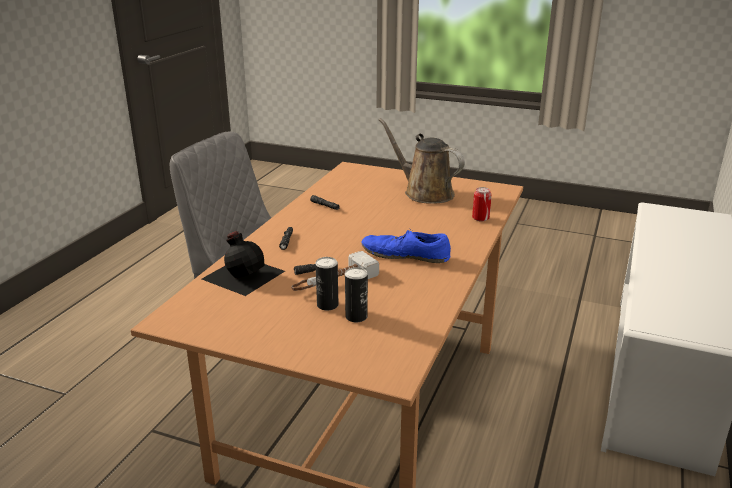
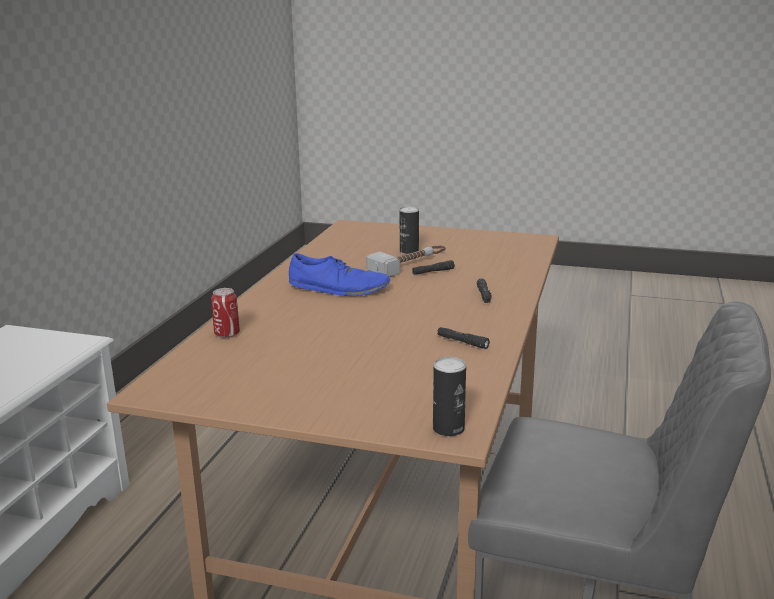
camera: 175 degrees right, 5 degrees down
black bottle [202,231,285,296] -> none
can [345,267,368,322] -> can moved to [433,357,466,436]
brown watering can [378,118,465,204] -> none

